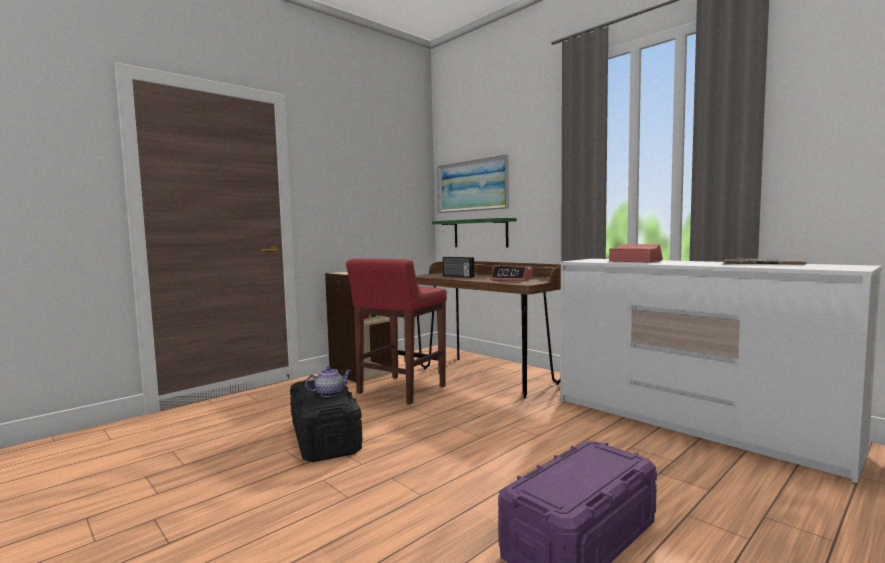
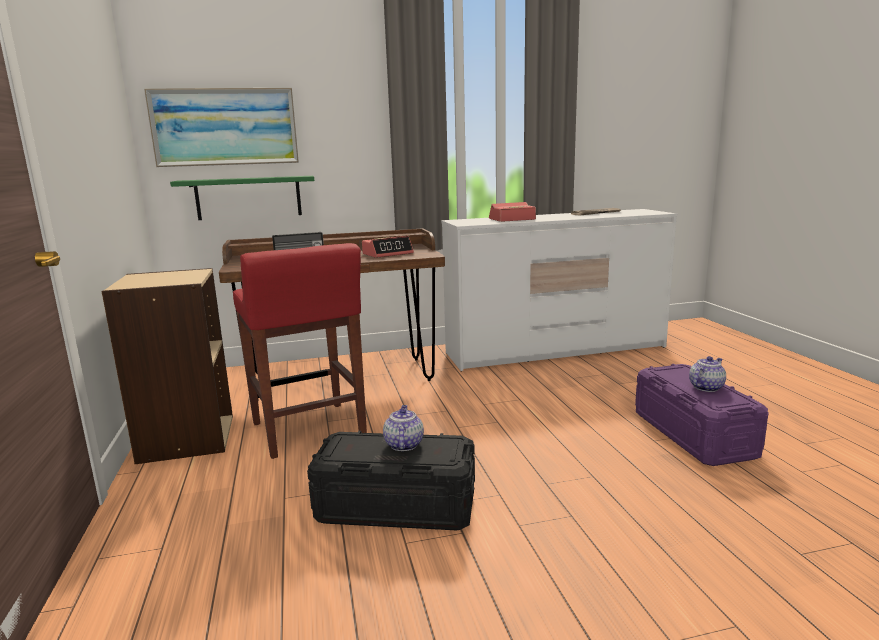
camera: 60 degrees left, 10 degrees up
none -> teapot [689,356,726,392]

